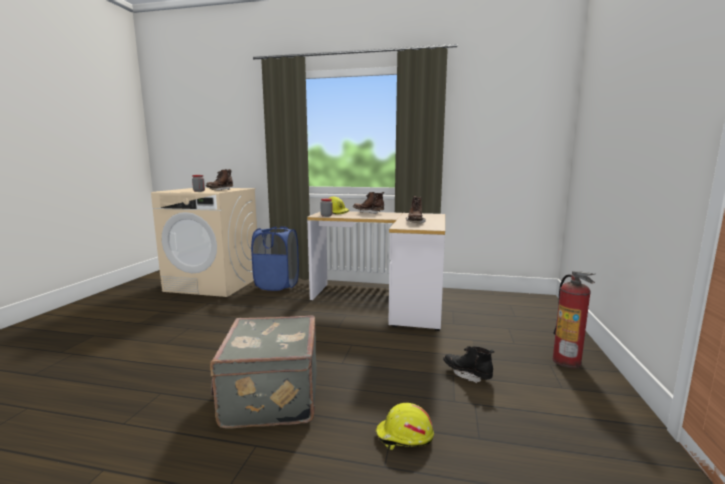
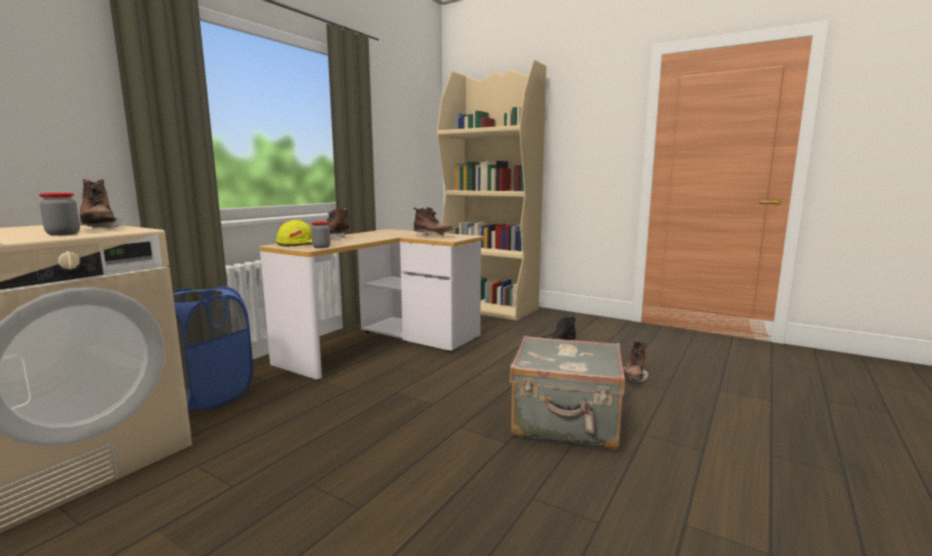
camera: 70 degrees left, 0 degrees up
yellow hard hat [376,403,434,450] -> brown boot [623,339,648,382]
fire extinguisher [552,271,595,368] -> none
none -> beige bookcase [437,60,547,321]

